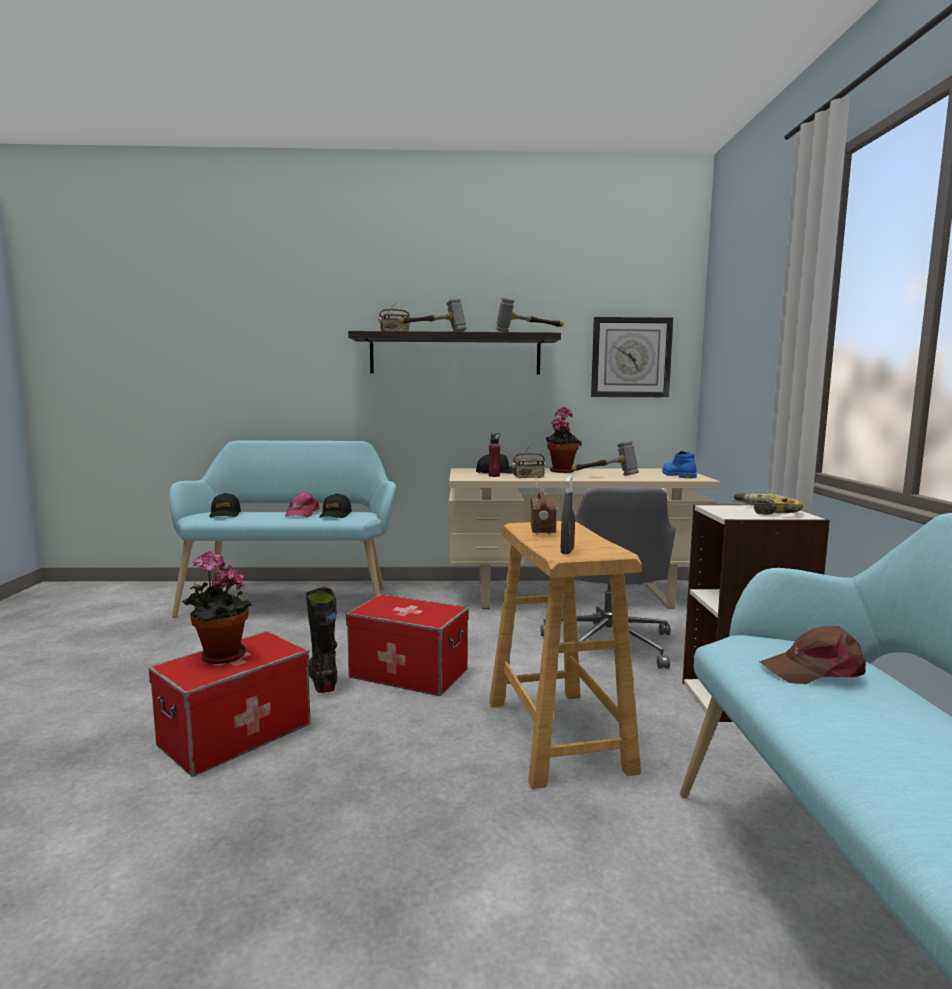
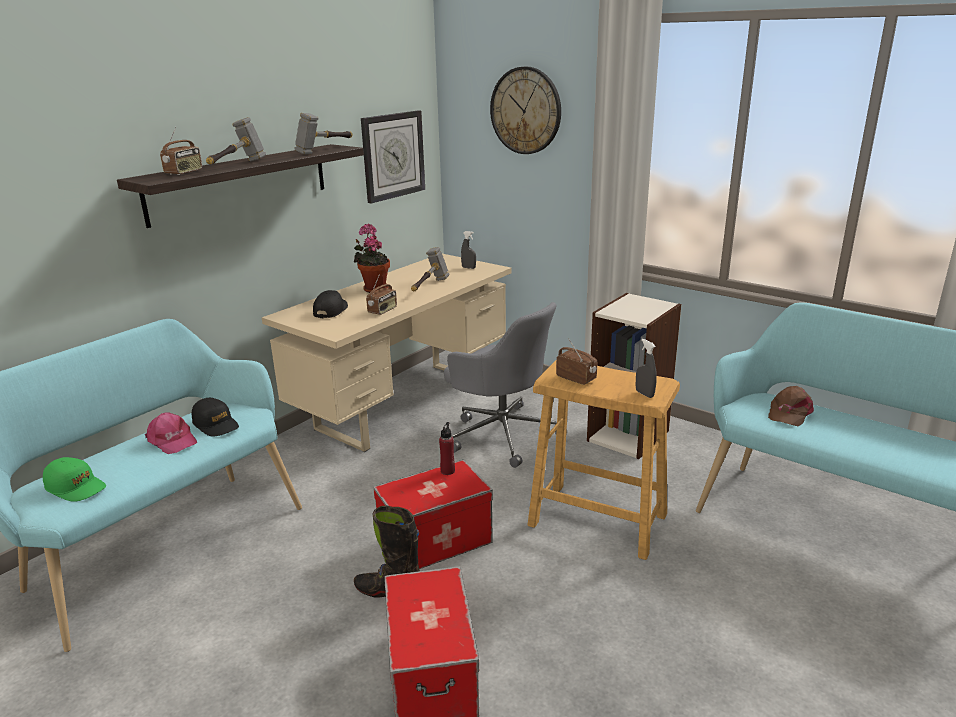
camera: 50 degrees left, 15 degrees up
potted plant [182,551,252,664] -> none
black cap [210,493,241,518] -> green cap [43,457,106,502]
red bottle [488,433,501,477] -> red bottle moved to [439,422,455,475]
blue boot [662,451,697,478] -> grey spray bottle [461,231,476,269]
power drill [733,493,803,515] -> none
none -> wall clock [490,66,561,154]

